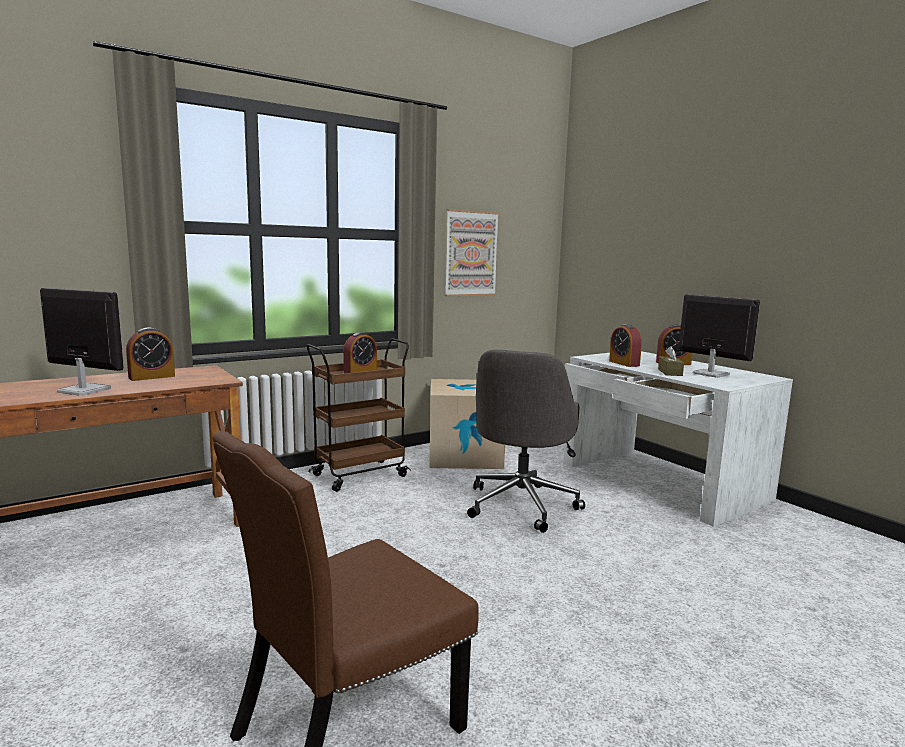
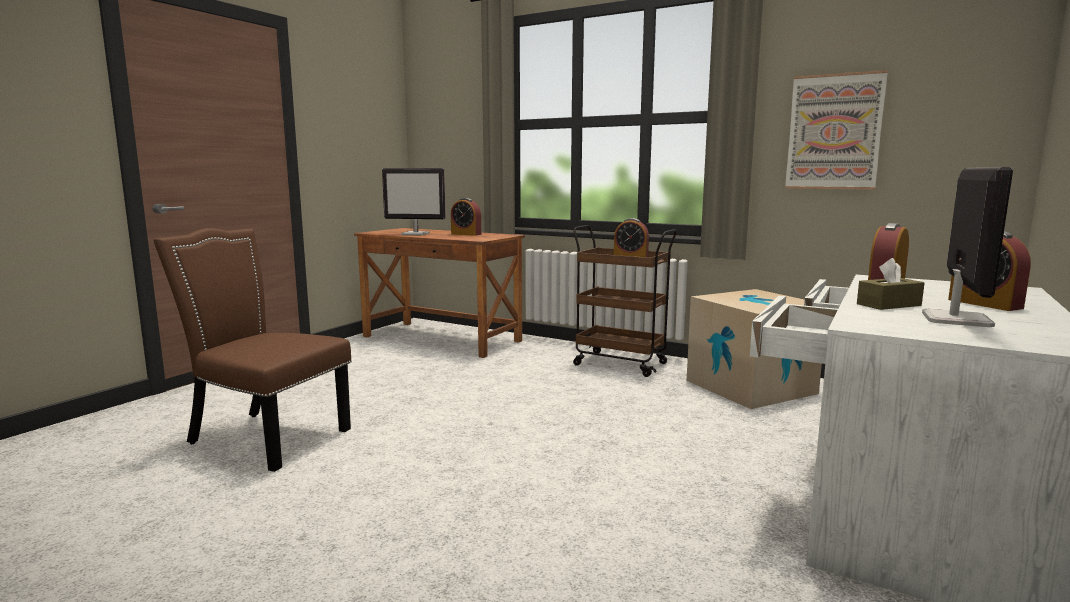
camera: 65 degrees right, 0 degrees up
monitor [40,288,124,396] -> monitor turned 105 degrees clockwise [382,168,446,235]
grey office chair [467,350,585,533] -> none

